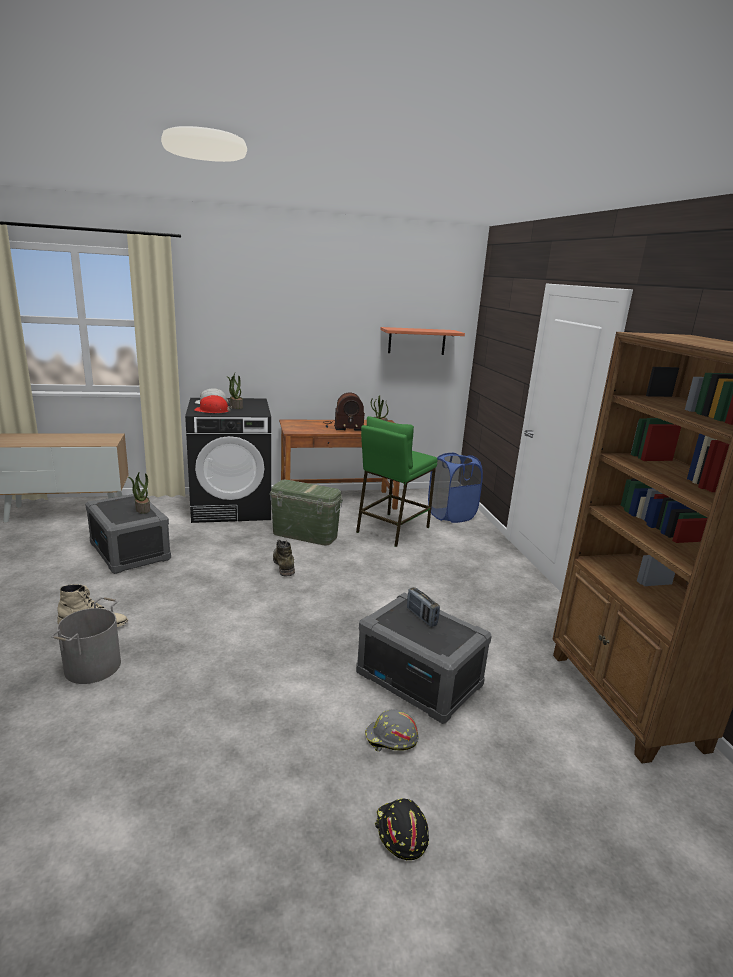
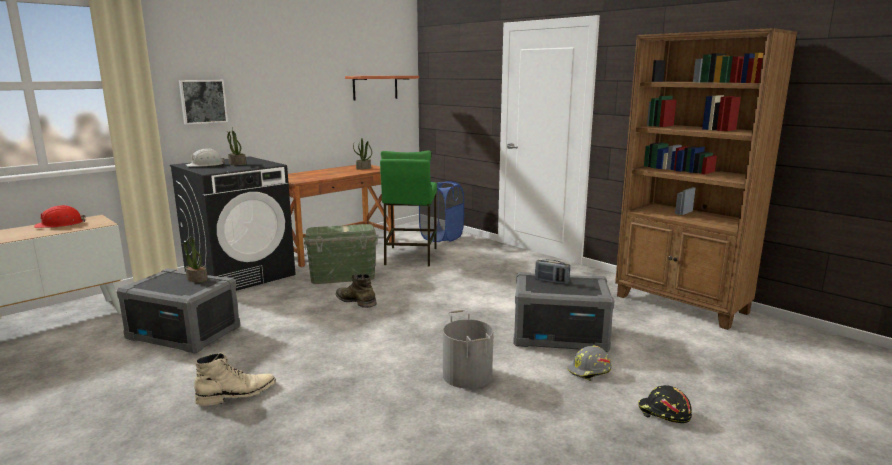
camera: 30 degrees left, 5 degrees down
grey bucket [51,597,121,684] -> grey bucket moved to [443,310,493,389]
red hard hat [194,395,231,413] -> red hard hat moved to [34,205,86,228]
radio [323,392,365,431] -> none
none -> picture [179,80,228,125]

